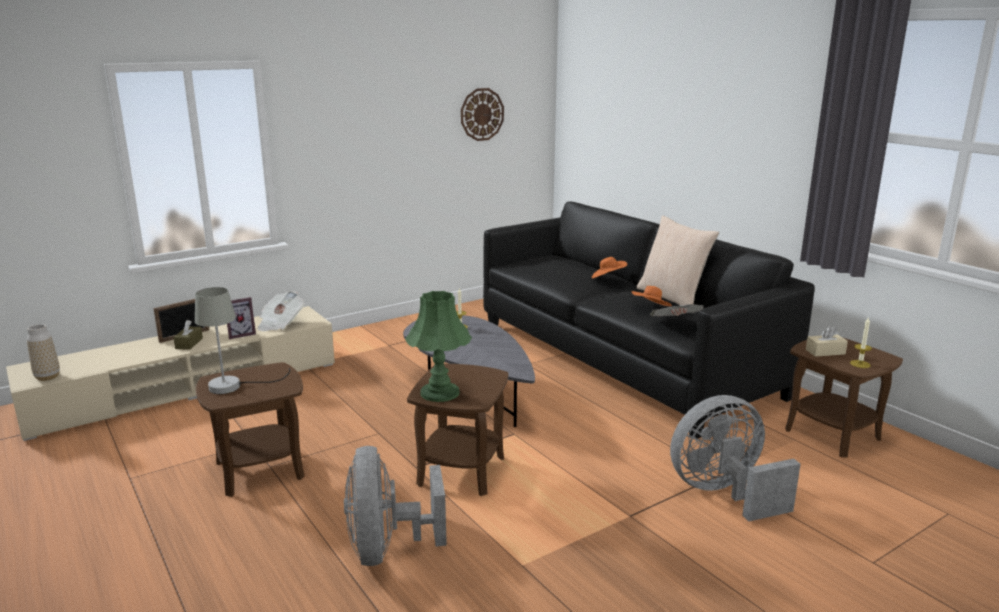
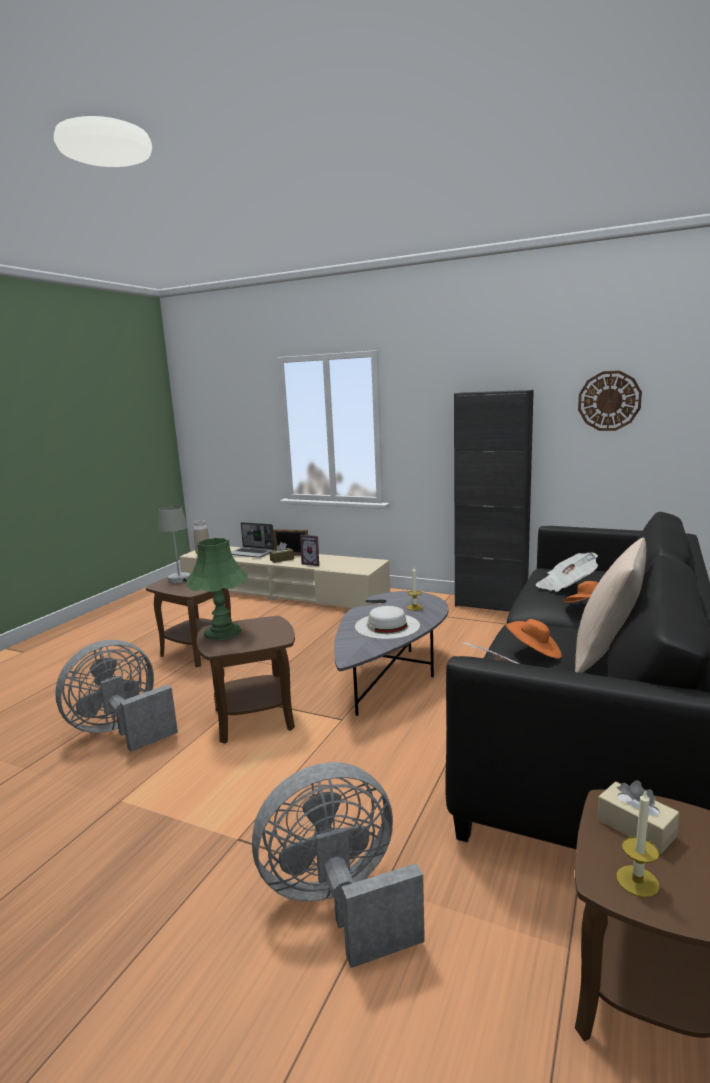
camera: 60 degrees right, 5 degrees down
newspaper [257,291,304,331] -> newspaper moved to [536,553,598,592]
grey fan [670,395,801,522] -> grey fan turned 60 degrees counterclockwise [252,762,425,968]
none -> laptop [231,522,274,558]
none -> white hat [355,606,420,639]
none -> black cabinet [454,390,534,612]

